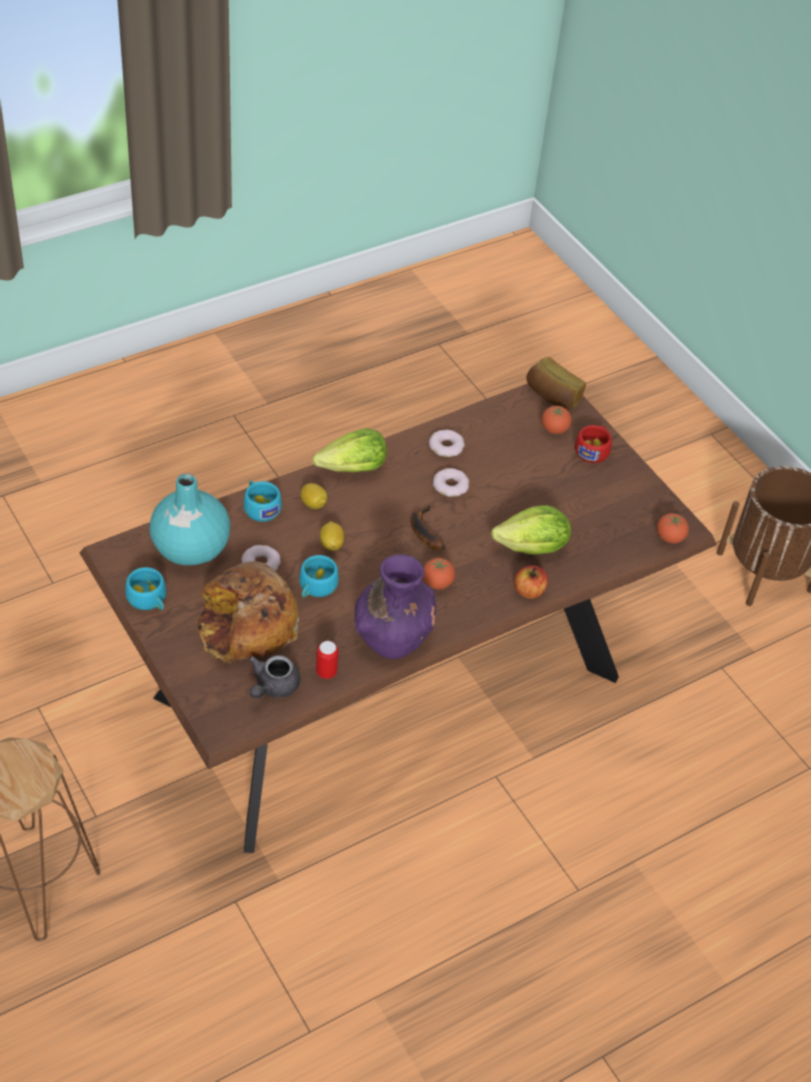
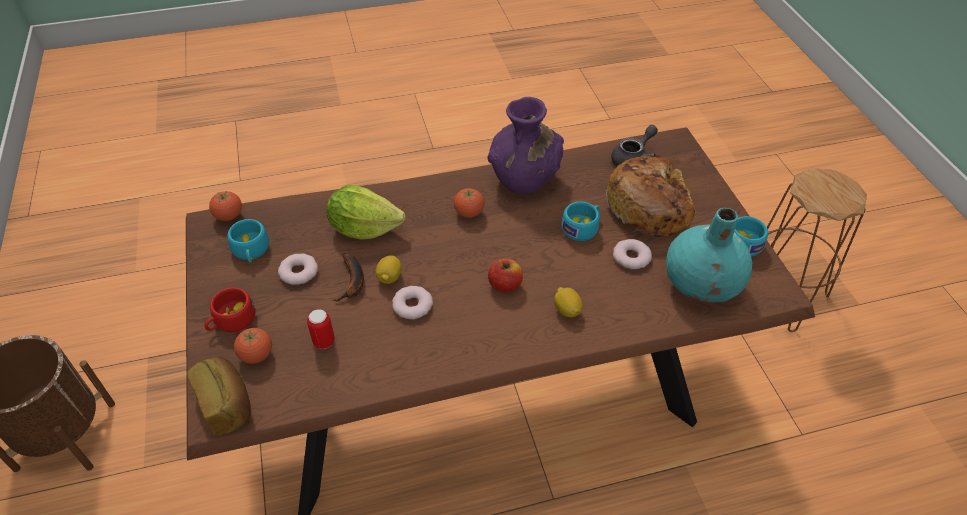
camera: 160 degrees left, 0 degrees up
turquoise cup [244,481,282,522] -> turquoise cup moved to [227,219,269,263]
lettuce [312,428,387,473] -> none
can [316,641,339,679] -> can moved to [307,309,335,349]
lemon [320,521,344,551] -> lemon moved to [375,255,401,284]
banana [411,506,445,550] -> banana moved to [333,253,364,302]
donut [429,429,465,457] -> donut moved to [278,253,318,285]
apple [514,565,548,599] -> apple moved to [488,259,523,293]

